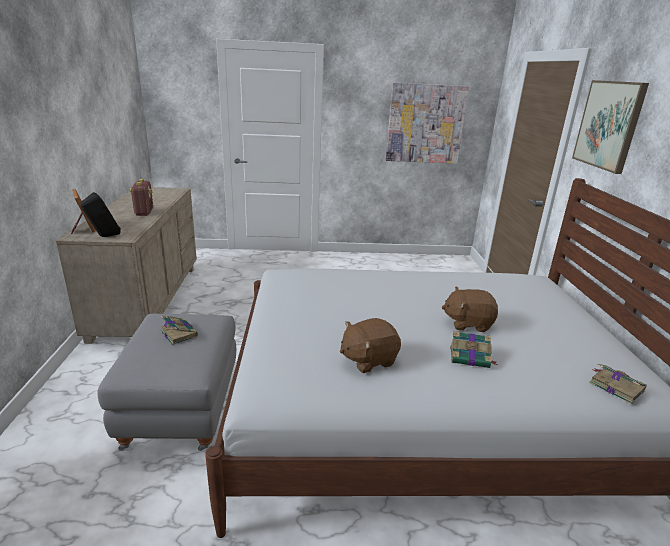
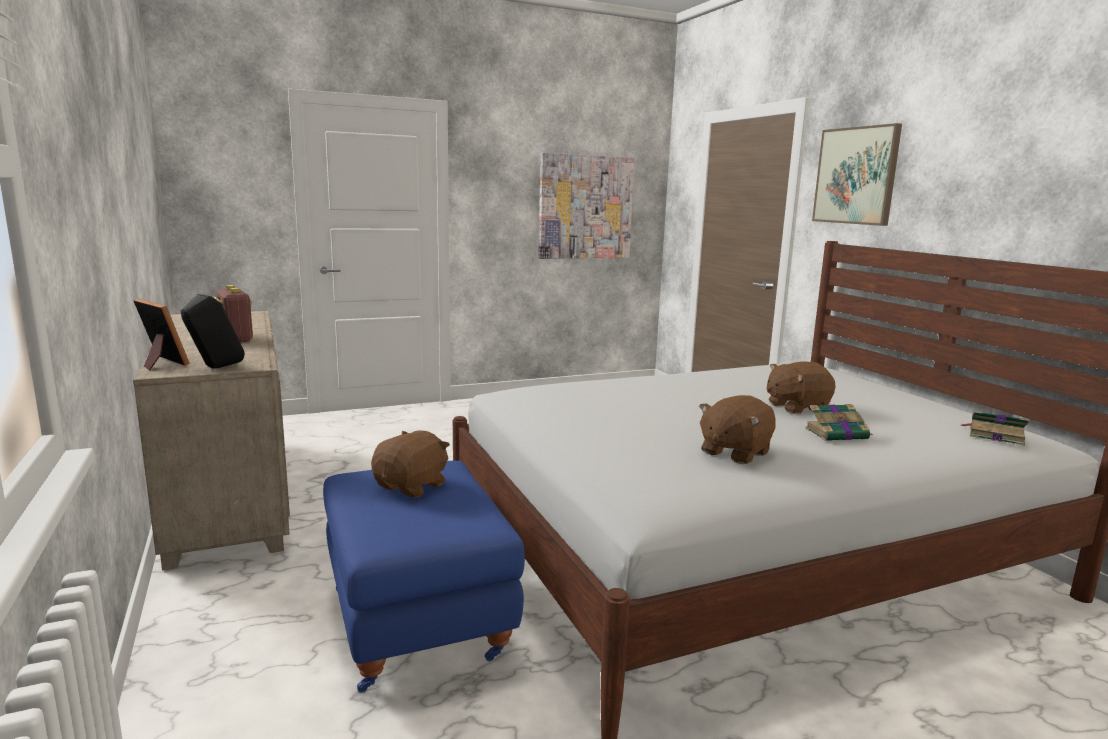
camera: 20 degrees left, 10 degrees down
grey ottoman [98,314,236,451] -> blue ottoman [323,461,525,693]
book [161,315,198,345] -> brown plush toy [371,430,450,498]

